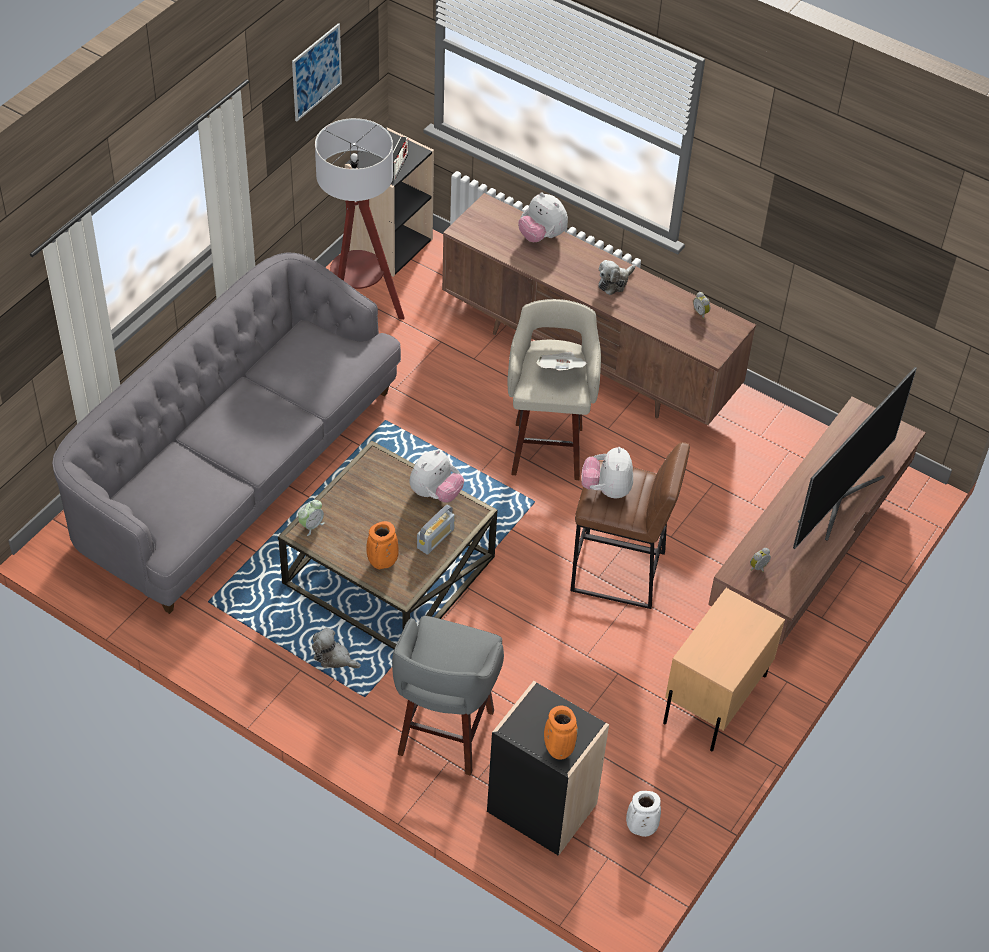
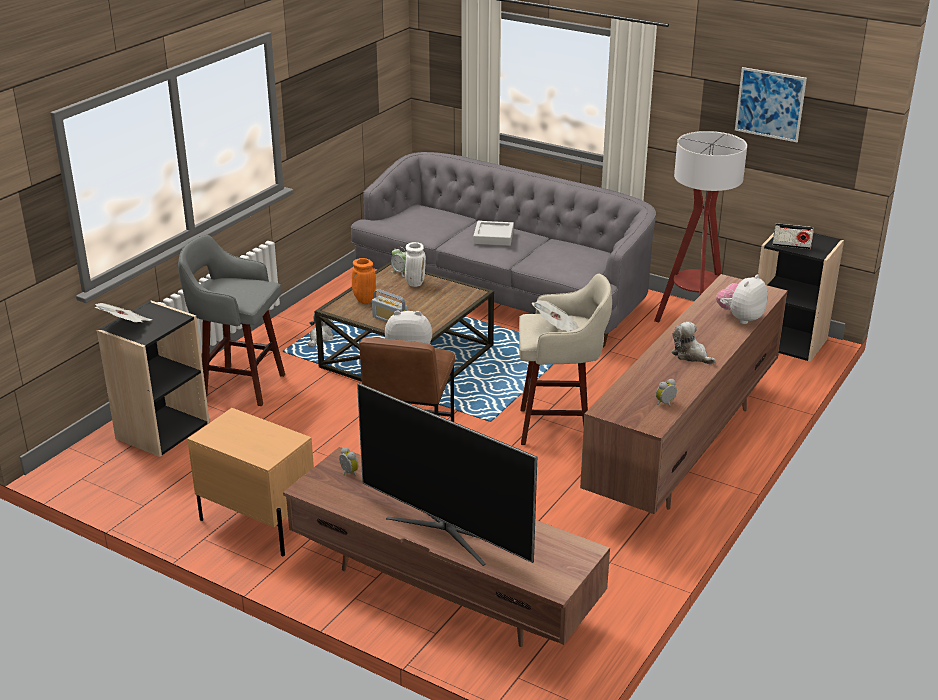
camera: 90 degrees right, 20 degrees down
plush toy [410,450,464,503] -> none
orange vase [544,706,578,760] -> newspaper [95,303,152,323]
white vase [626,791,661,837] -> white vase moved to [405,242,426,287]
none -> grey tray [473,221,514,246]

